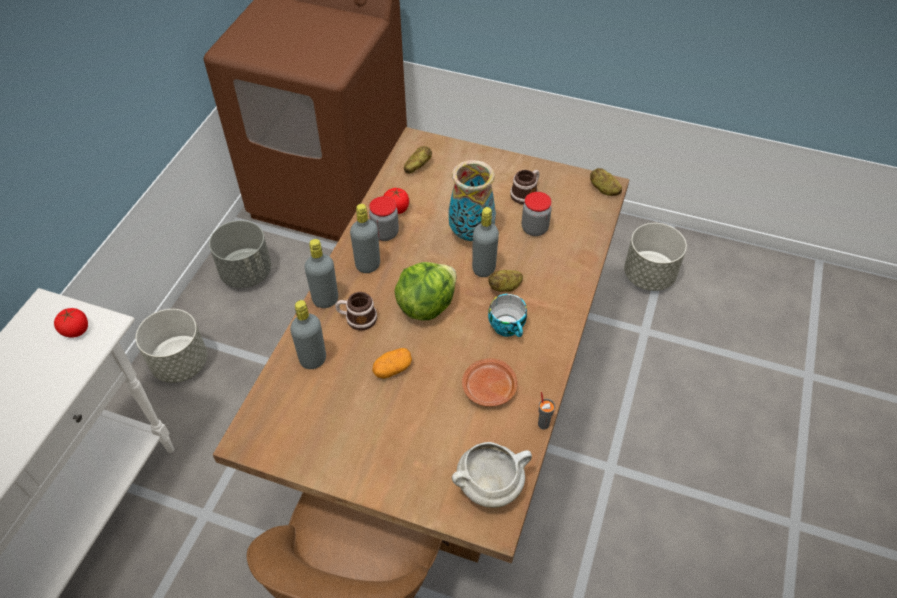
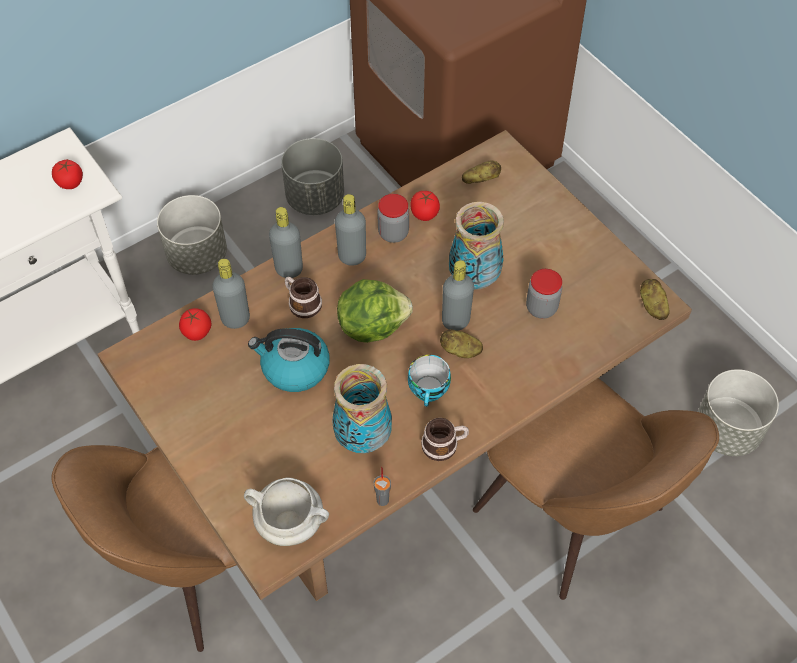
camera: 35 degrees right, 5 degrees up
potato [372,348,412,379] -> kettle [248,328,330,392]
brown plate [462,358,518,407] -> vase [332,364,392,453]
mug [510,170,539,205] -> mug moved to [421,418,469,461]
none -> tomato [179,308,212,341]
none -> brown chair [473,378,719,600]

